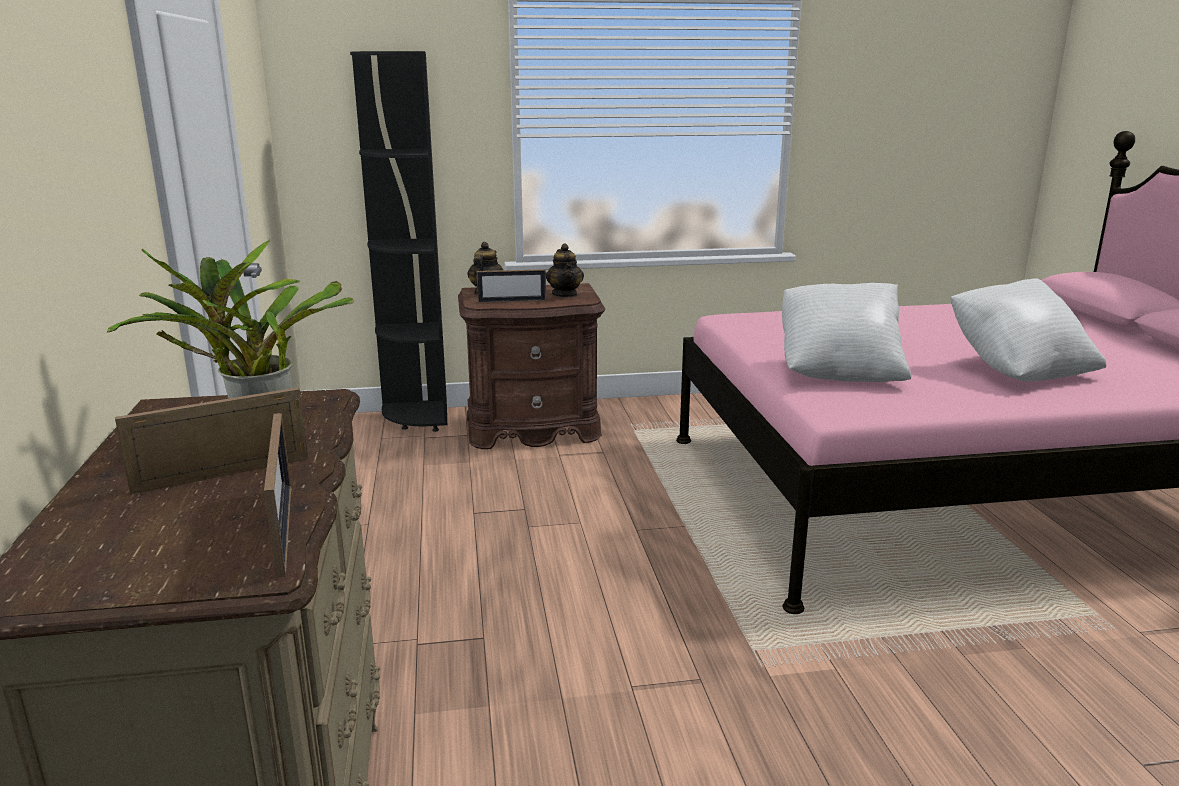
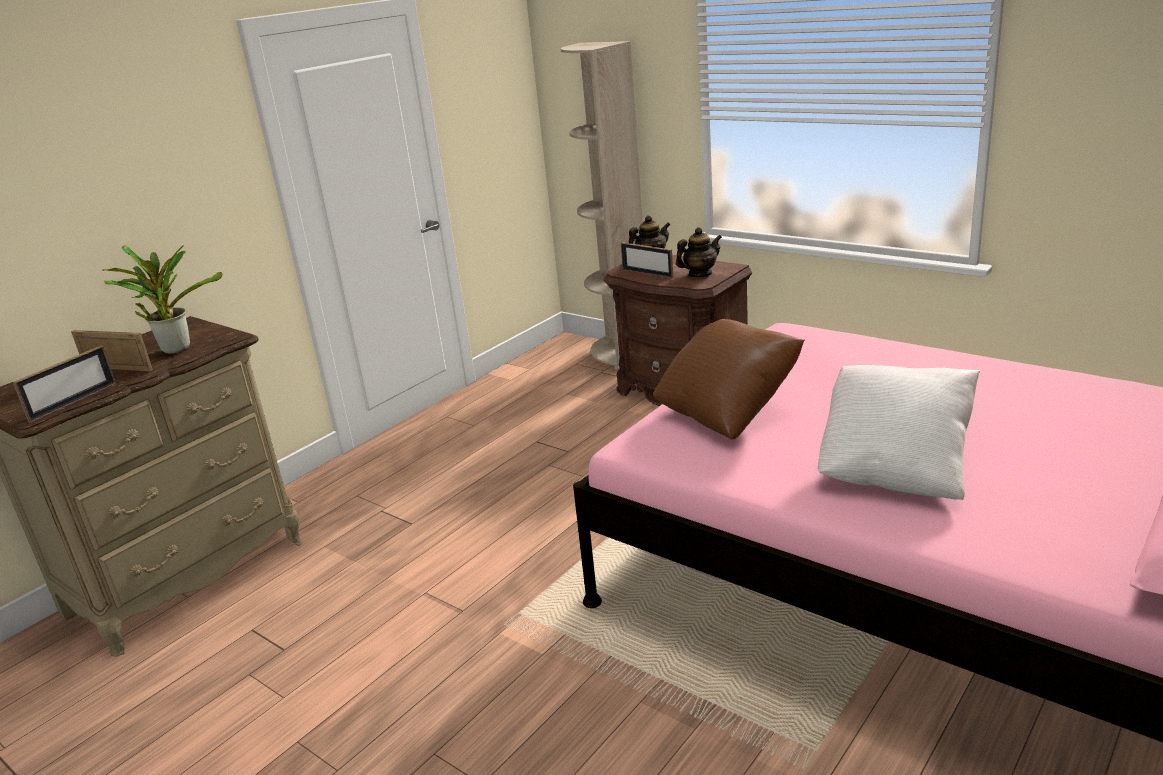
camera: 50 degrees right, 5 degrees up
black bookcase [350,51,447,432] -> beige bookcase [561,41,643,370]
teapot [546,243,584,297] -> teapot turned 150 degrees counterclockwise [676,227,722,277]
white pillow [782,283,911,382] -> brown pillow [653,319,805,440]

